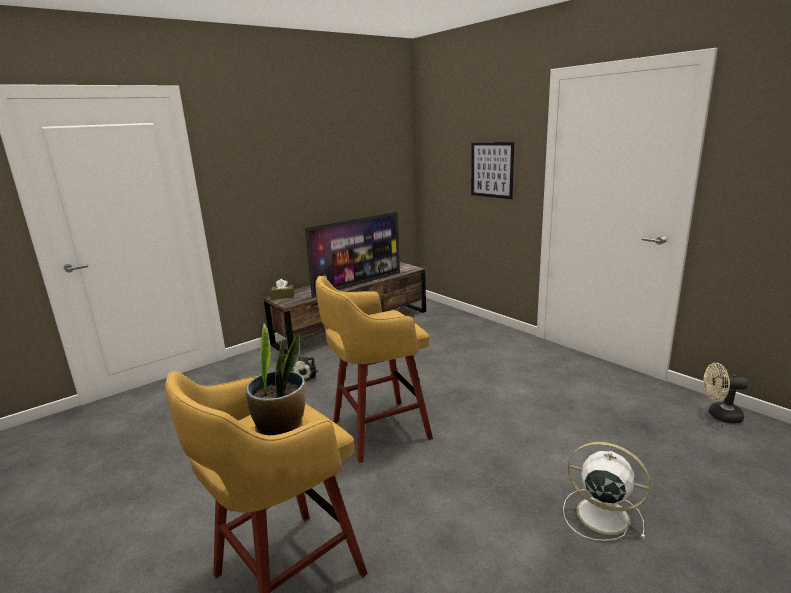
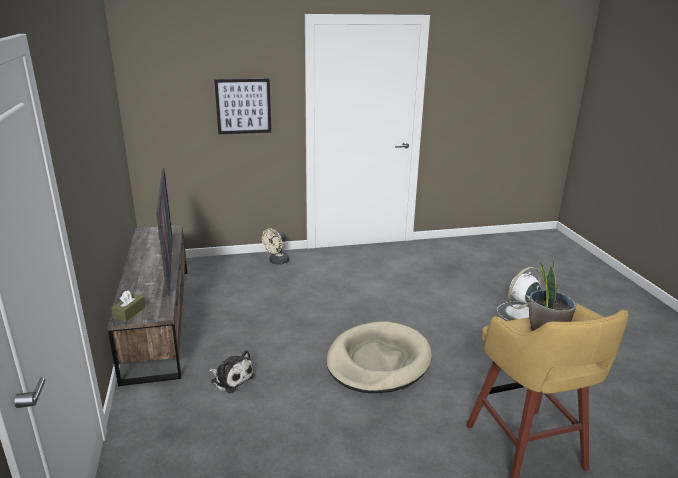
camera: 65 degrees left, 5 degrees up
yellow stool [315,276,433,463] -> beige dog bed [326,321,432,393]
beige fan [703,363,748,423] -> beige fan moved to [262,229,289,265]

